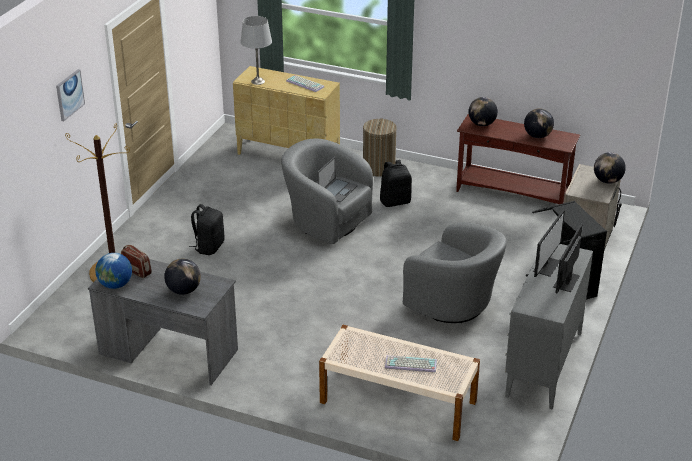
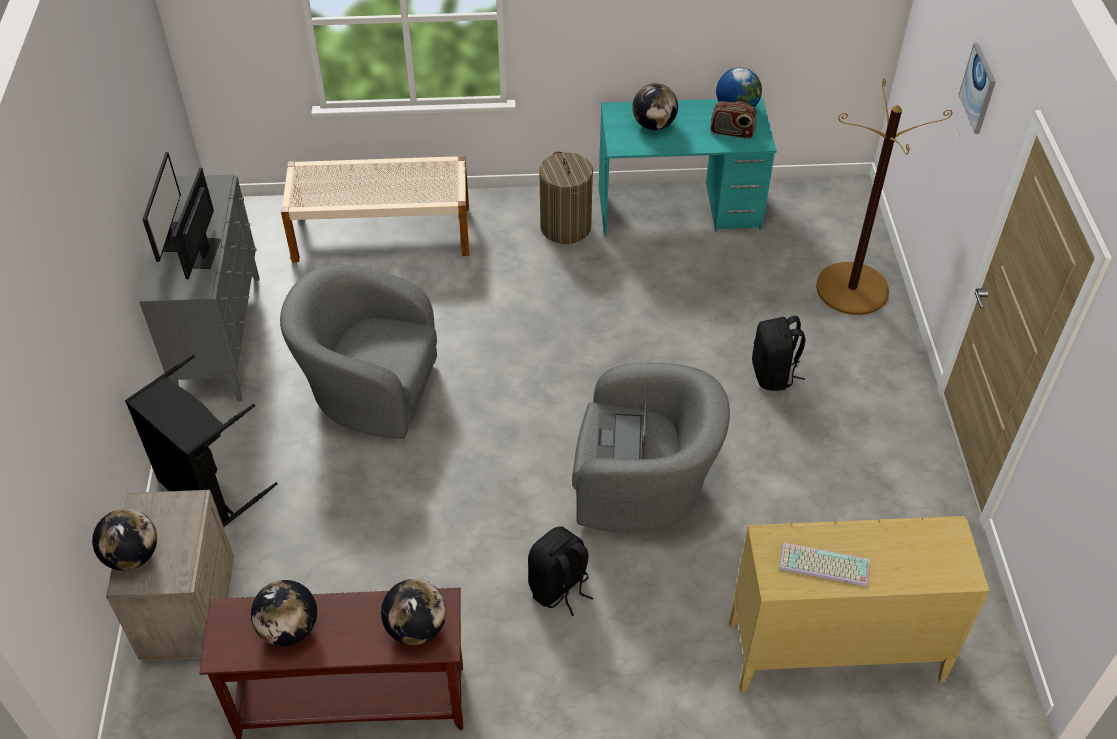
camera: 155 degrees right, 15 degrees up
grey desk [88,259,238,386] -> turquoise desk [599,98,777,236]
grey table lamp [240,16,272,85] -> none
laundry basket [363,118,397,176] -> laundry basket moved to [539,151,593,244]
keyboard [385,355,437,372] -> none

